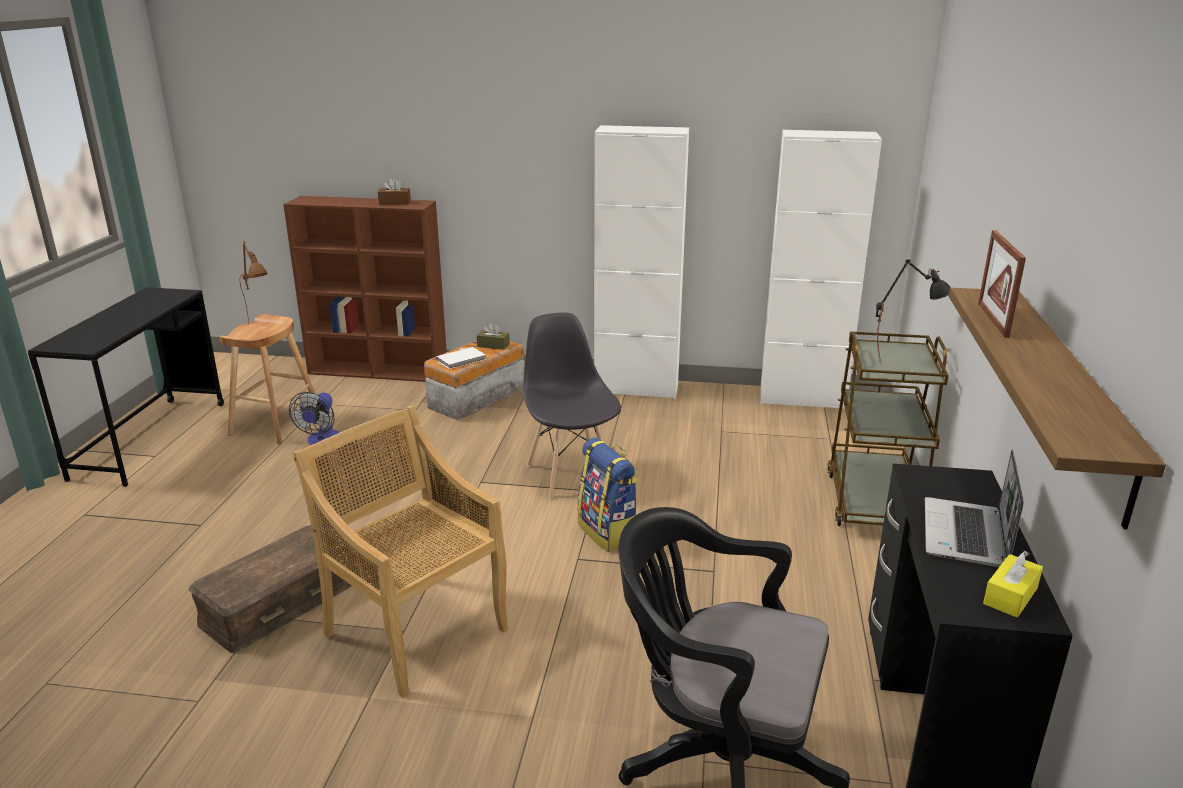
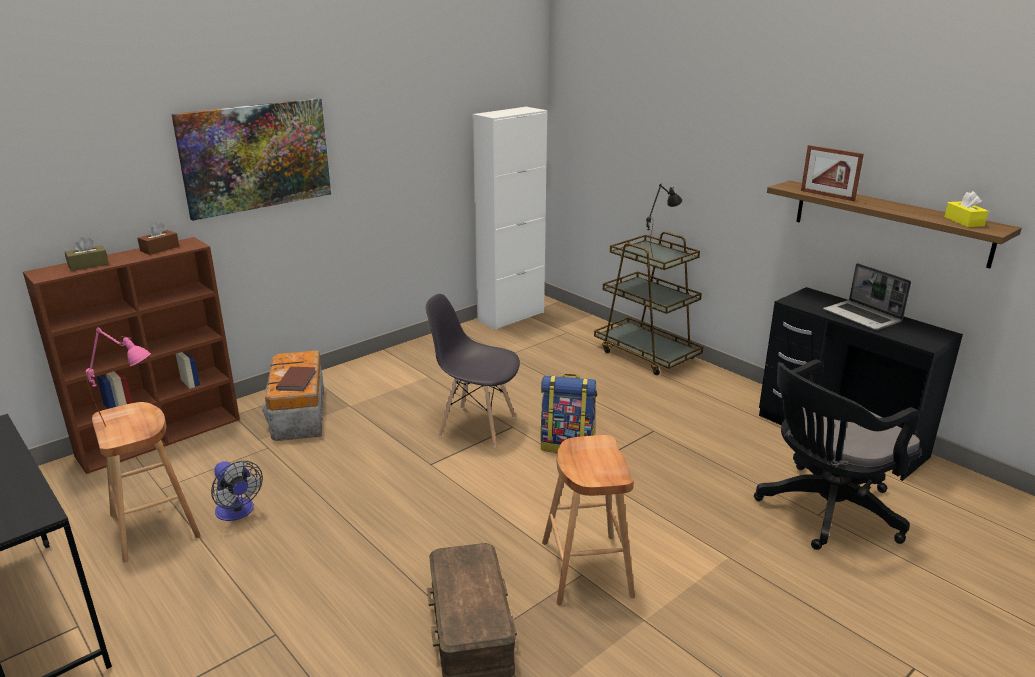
camera: 50 degrees left, 0 degrees up
brown table lamp [239,241,268,323] -> pink table lamp [86,328,151,426]
beige chair [292,405,509,698] -> brown stool [542,435,635,605]
white book [436,347,486,369] -> brown book [276,367,316,391]
brown tissue box [477,323,510,350] -> brown tissue box moved to [65,237,109,271]
white cabinet [594,125,689,399] -> none
yellow tissue box [983,551,1043,618] -> yellow tissue box moved to [944,191,989,227]
none -> picture [171,98,331,221]

